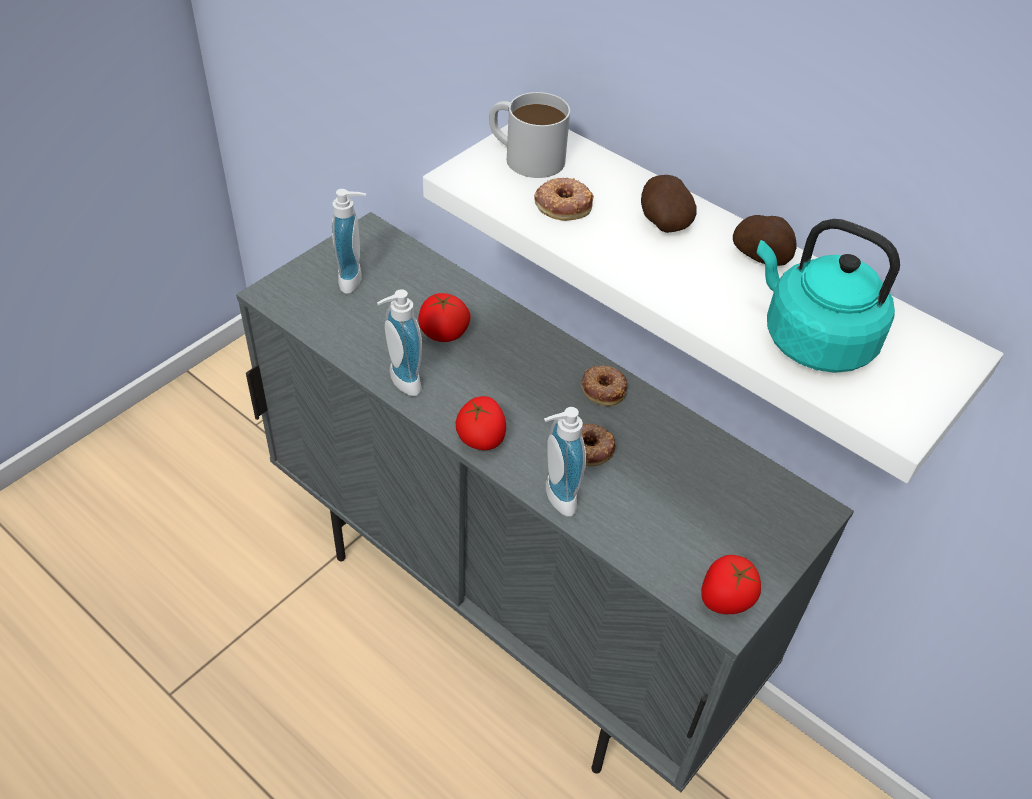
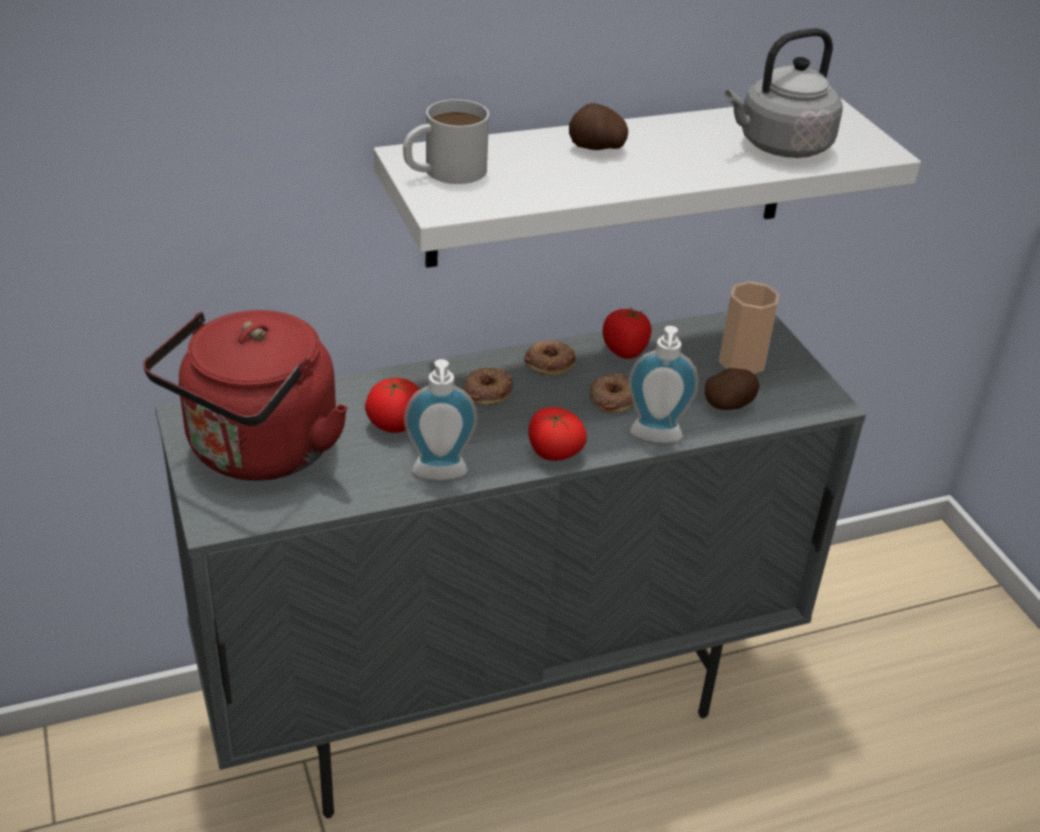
camera: 60 degrees left, 10 degrees down
soap dispenser [332,189,366,294] -> red kettle [143,310,348,481]
donut [534,178,594,221] -> donut moved to [463,368,513,406]
tomato [701,555,761,614] -> tomato moved to [603,306,651,359]
potato [733,215,797,266] -> potato moved to [705,368,760,410]
turquoise kettle [757,219,900,373] -> grey kettle [725,28,843,158]
none -> cup [719,281,779,374]

